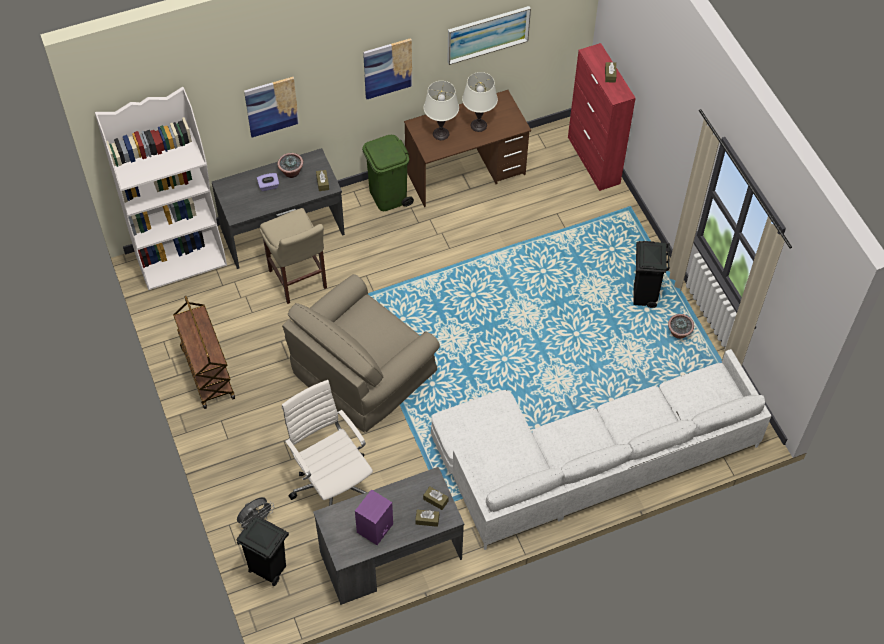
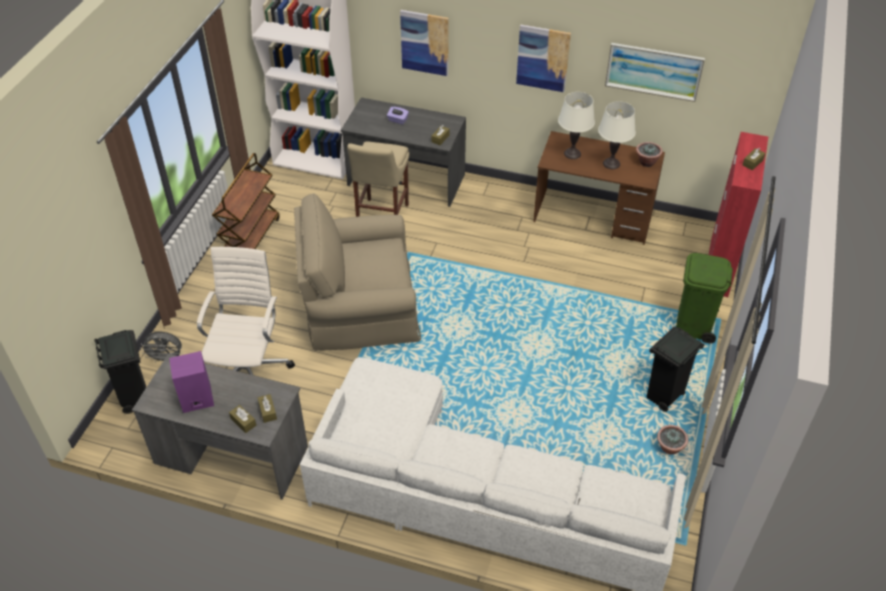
camera: 40 degrees right, 10 degrees down
potted plant [277,153,303,178] -> potted plant moved to [636,142,663,167]
green trash can [362,135,414,211] -> green trash can moved to [676,253,733,344]

